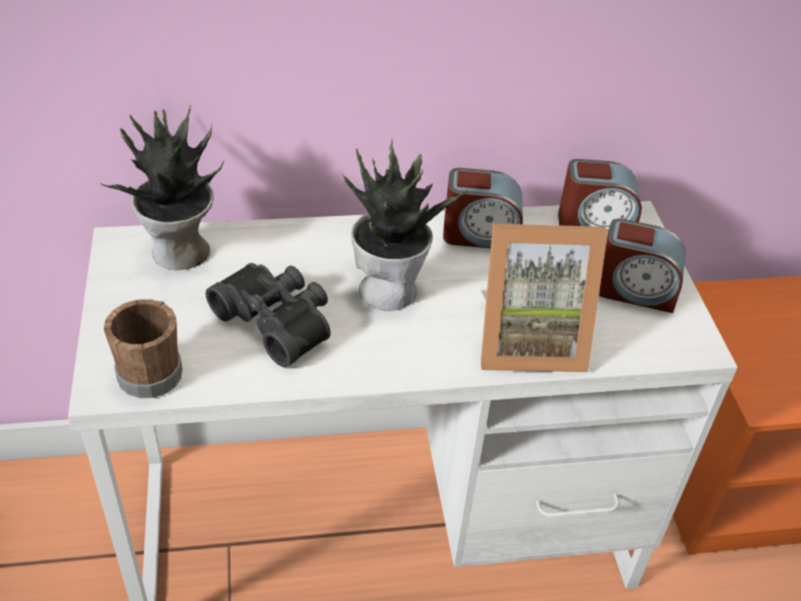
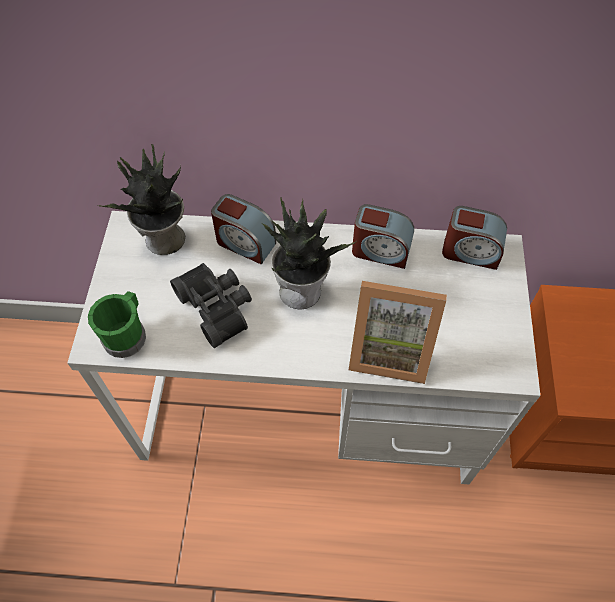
camera: 15 degrees right, 15 degrees up
brown mug [104,299,182,398] -> green mug [88,291,146,358]
alarm clock [599,219,686,313] -> alarm clock moved to [211,194,276,264]

